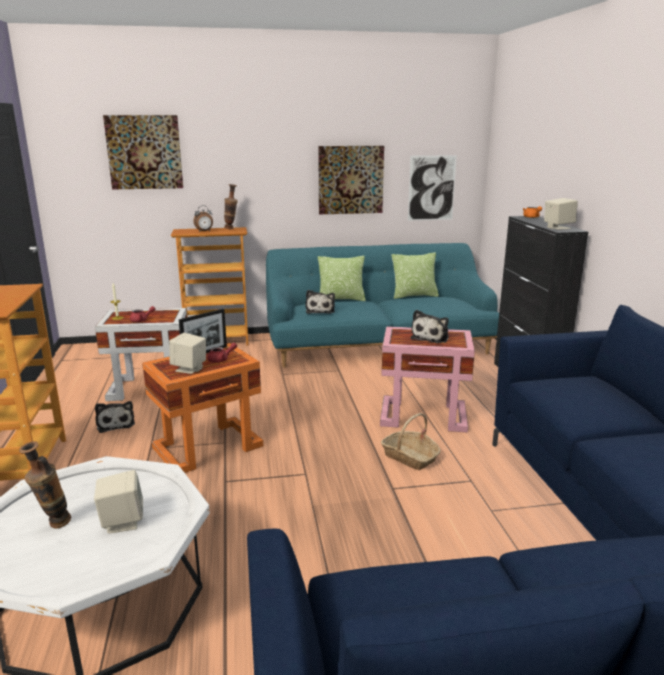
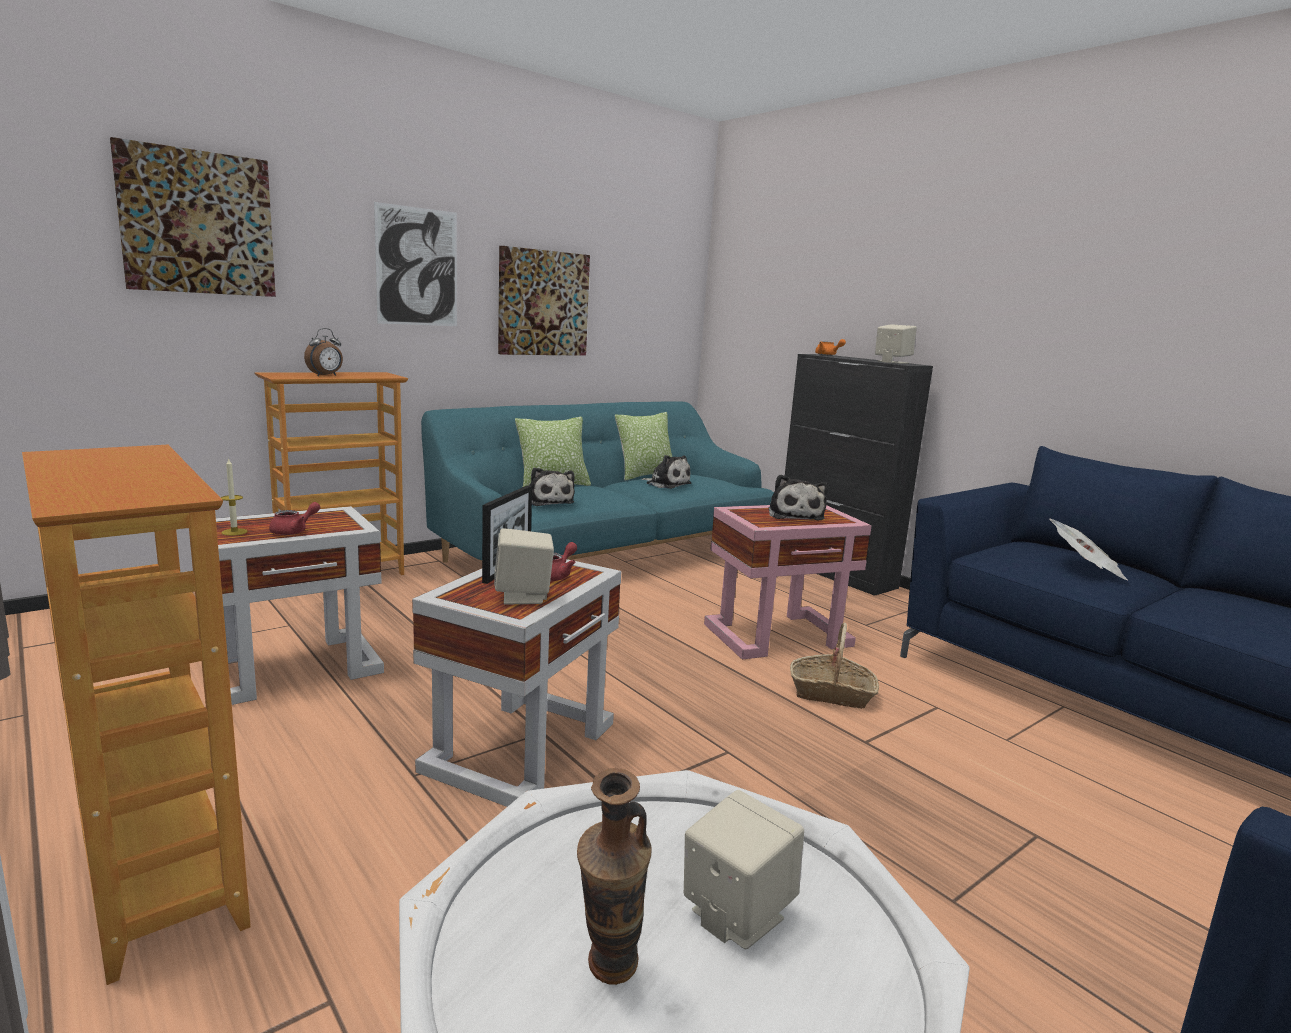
camera: 30 degrees left, 5 degrees down
plush toy [95,401,135,433] -> plush toy moved to [641,455,692,489]
orange side table [142,343,263,473] -> white side table [412,559,621,807]
vase [224,184,238,229] -> none
picture [408,155,457,221] -> picture moved to [374,202,457,326]
none -> newspaper [1049,518,1128,580]

